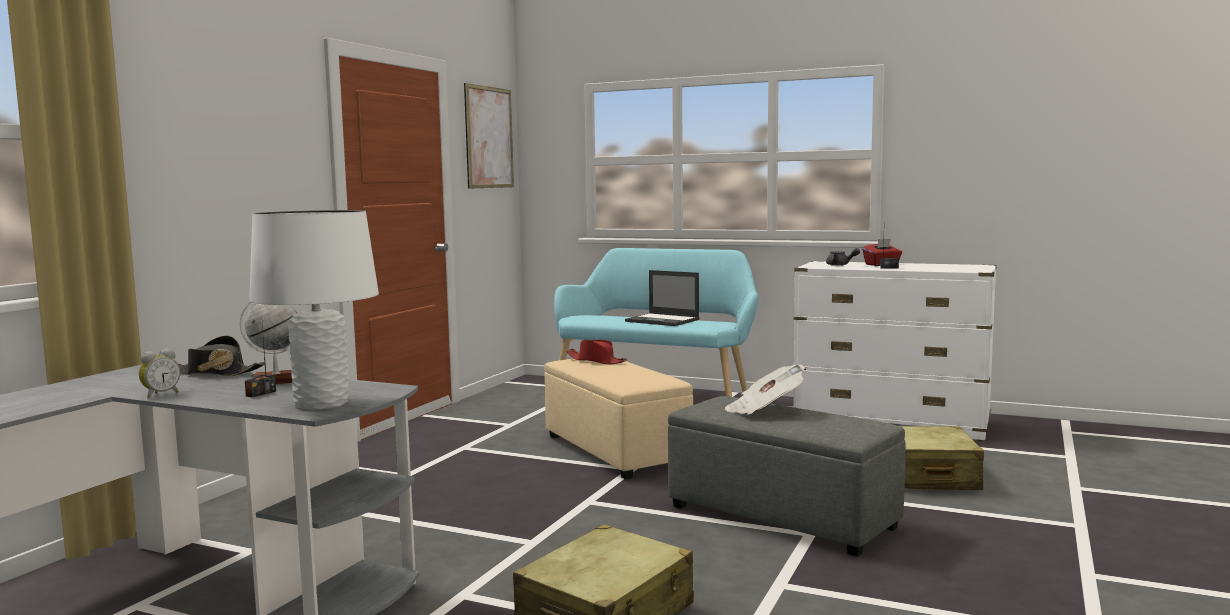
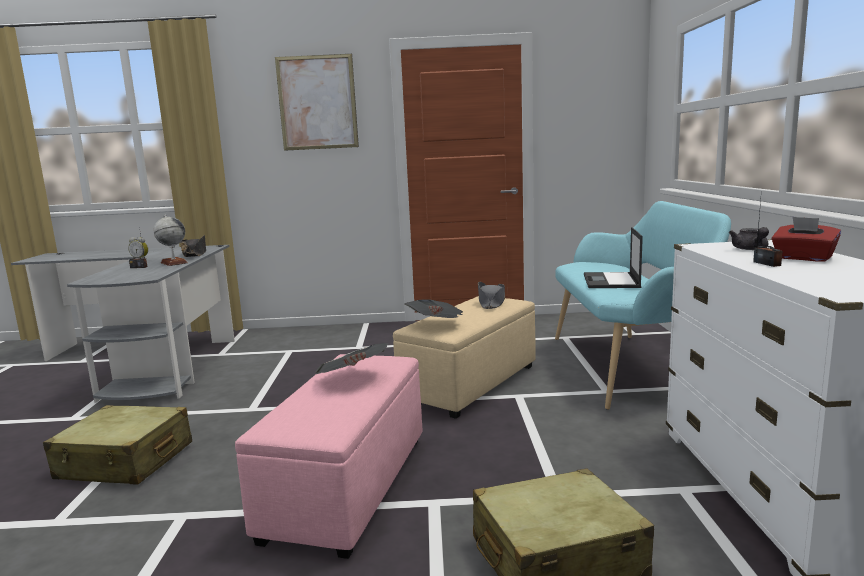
camera: 65 degrees right, 5 degrees up
white table lamp [249,210,379,410] -> none
picture [464,83,514,189] -> picture moved to [275,54,359,151]
red hat [566,340,627,364] -> grey hat [478,282,505,309]
grey ottoman [668,396,906,557] -> pink ottoman [235,354,422,559]
none -> newspaper [404,299,463,318]

